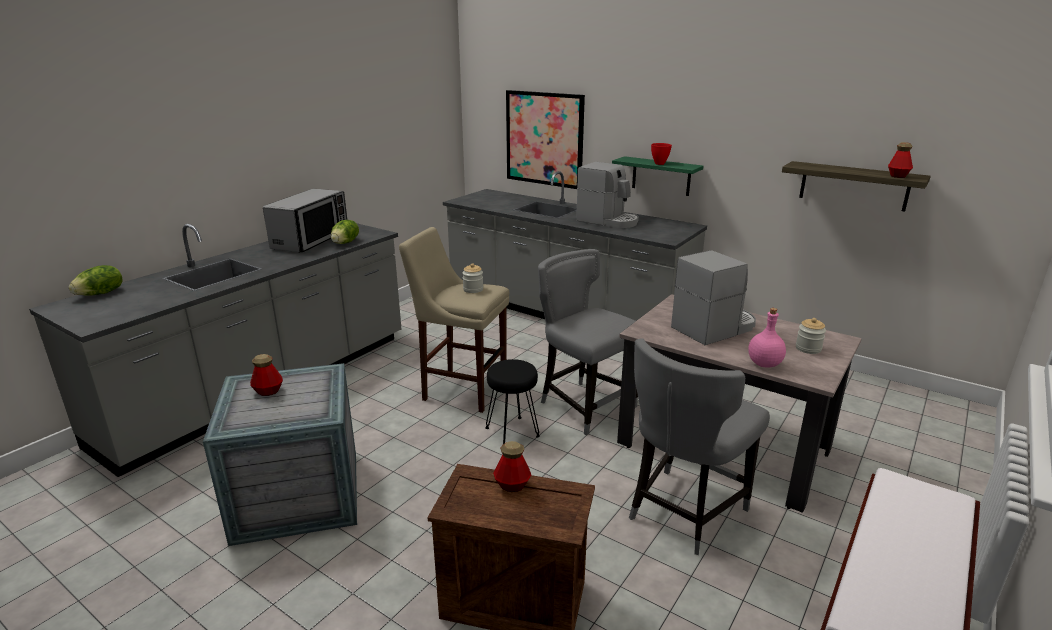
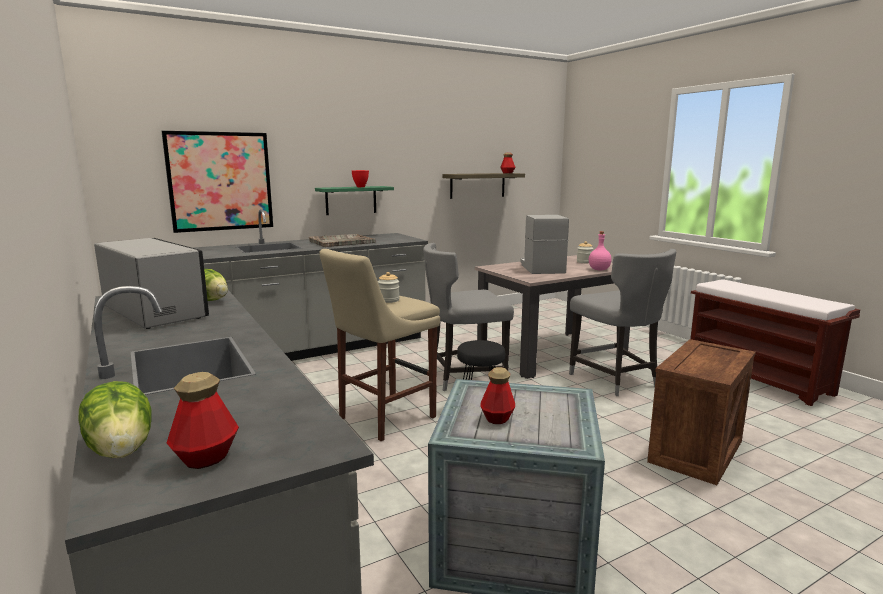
camera: 65 degrees left, 10 degrees down
bottle [493,441,531,492] -> bottle moved to [167,372,239,469]
coffee machine [576,162,639,228] -> grey tray [309,234,375,247]

